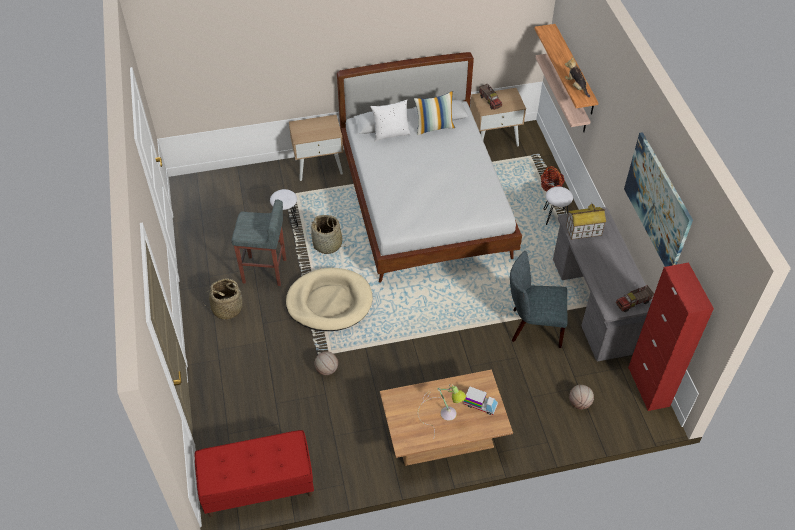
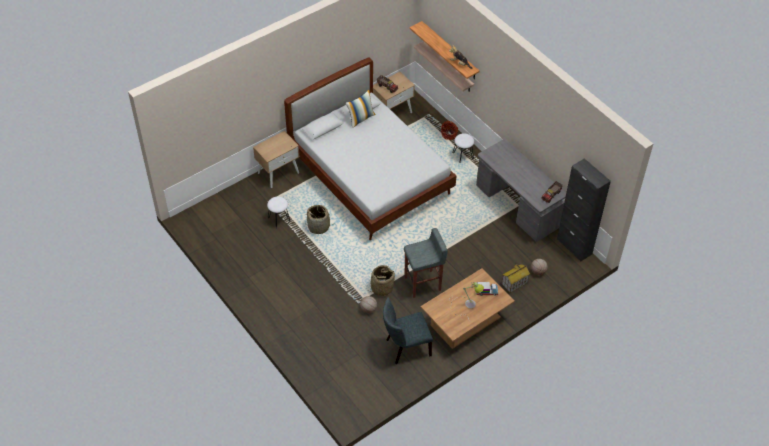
camera: 25 degrees left, 0 degrees up
red bench [195,430,314,517] -> none
basket [207,278,247,320] -> basket moved to [371,265,395,296]
grey stool [231,200,286,286] -> grey stool moved to [404,228,448,298]
beige dog bed [286,268,373,331] -> none
white pillow [370,100,411,142] -> none
grey chair [510,251,567,348] -> grey chair moved to [383,298,433,364]
toy house [566,203,606,240] -> toy house moved to [502,264,530,293]
picture [624,132,693,267] -> none
red cabinet [628,263,714,411] -> black cabinet [557,158,611,261]

